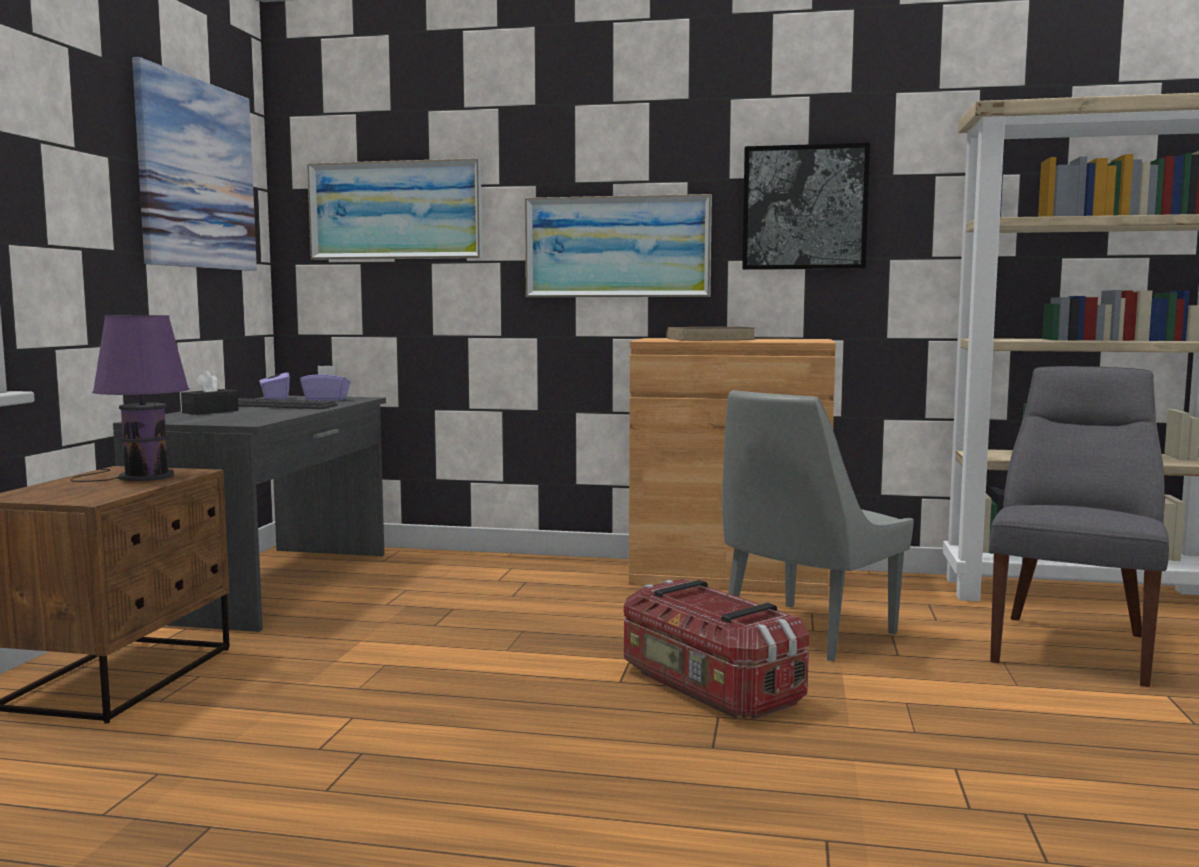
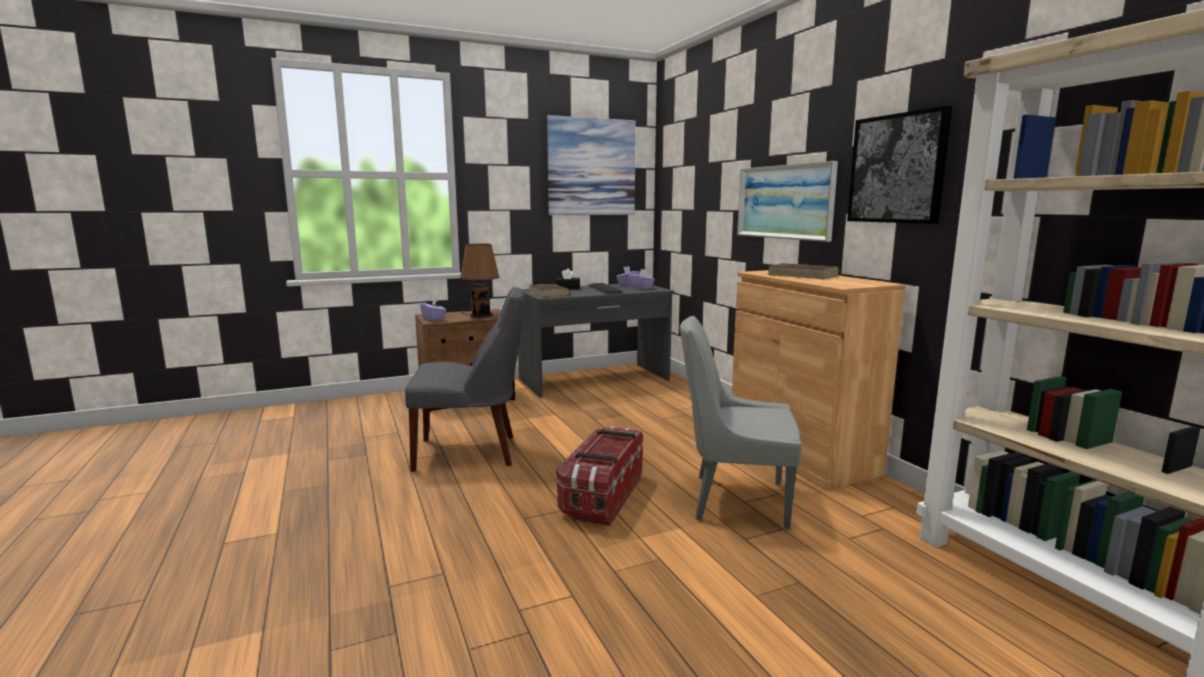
camera: 55 degrees right, 5 degrees up
purple table lamp [70,315,190,482] -> brown table lamp [460,244,500,318]
picture [307,158,482,260] -> none
grey chair [989,366,1169,687] -> grey chair moved to [405,287,524,472]
none -> purple tissue box [420,298,446,322]
none -> brown book [529,284,570,297]

